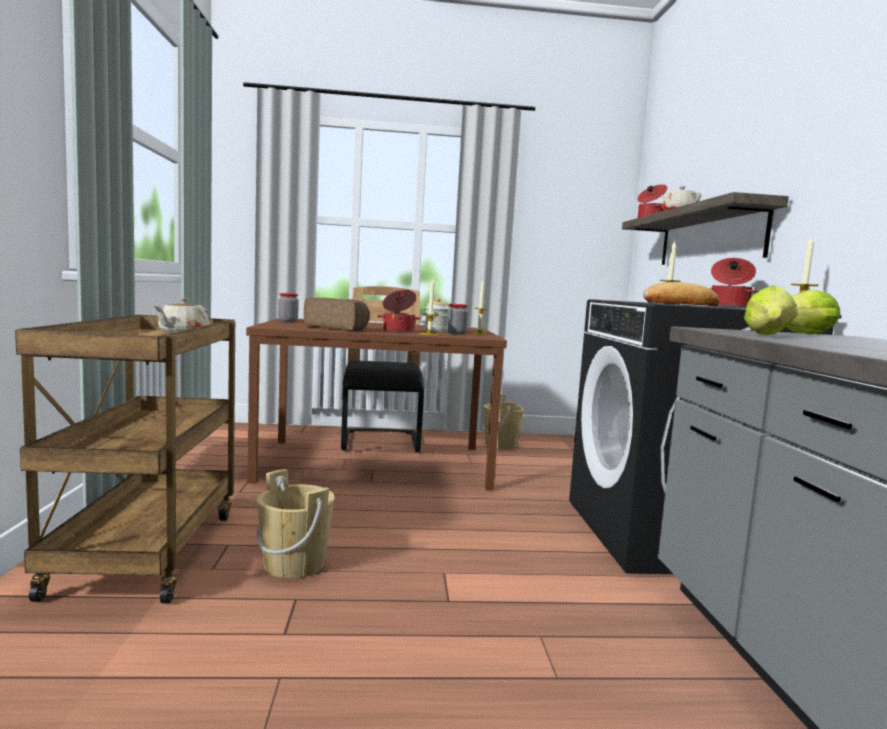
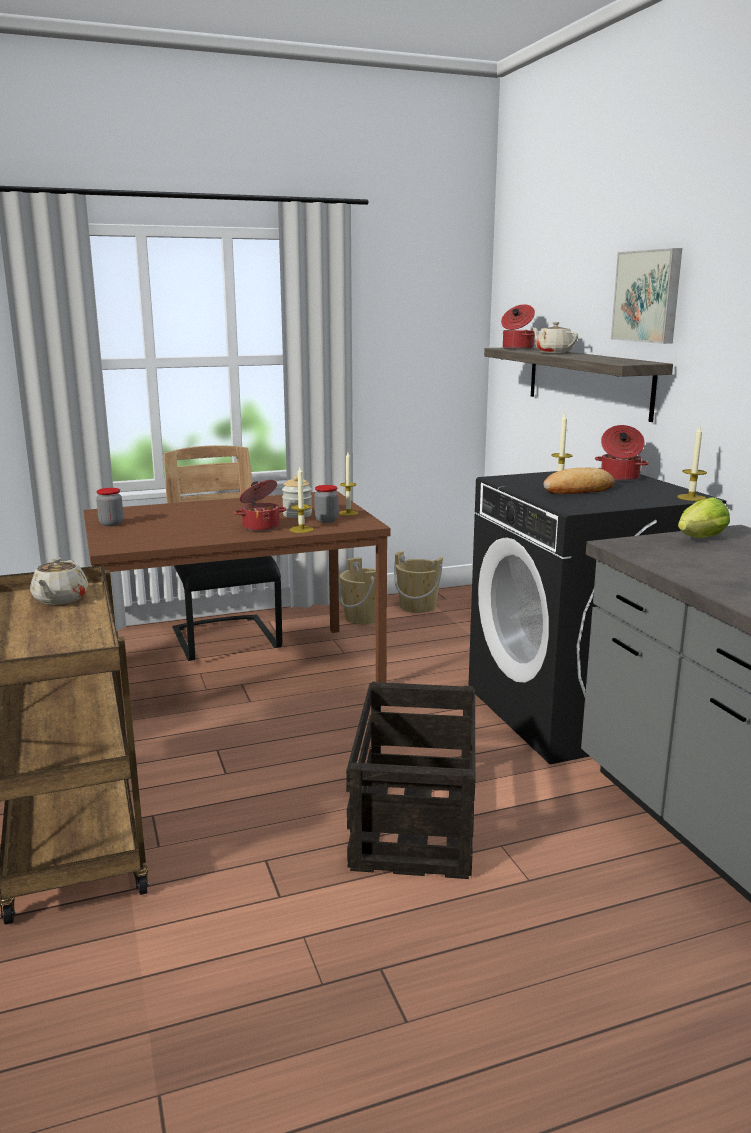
camera: 15 degrees left, 10 degrees up
beige bucket [257,469,335,579] -> beige bucket moved to [394,551,443,613]
bread [304,298,370,331] -> none
lettuce [744,285,798,335] -> none
none -> crate [346,681,475,879]
none -> picture [611,248,682,344]

